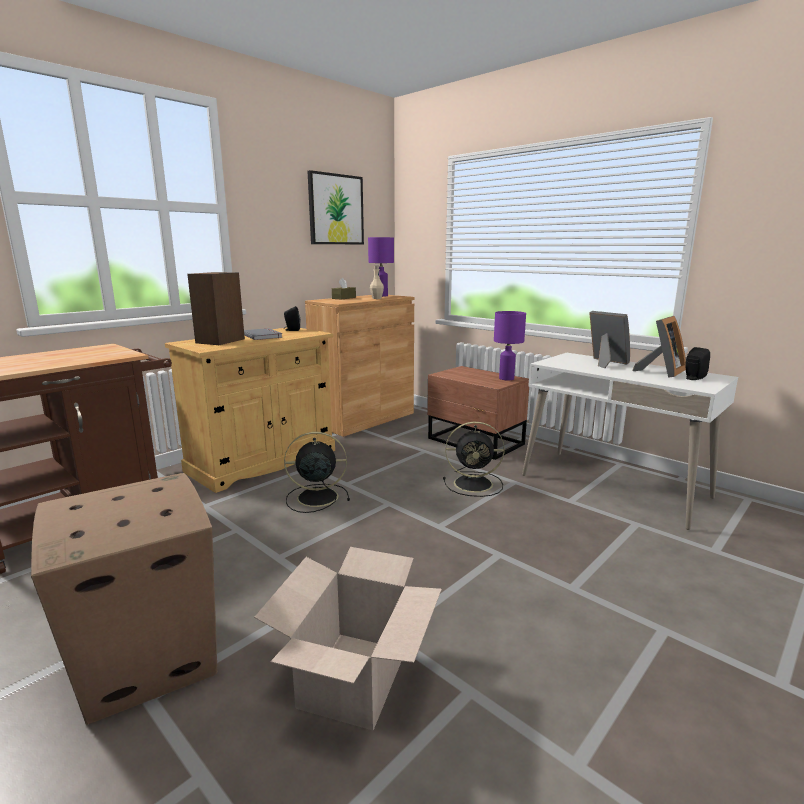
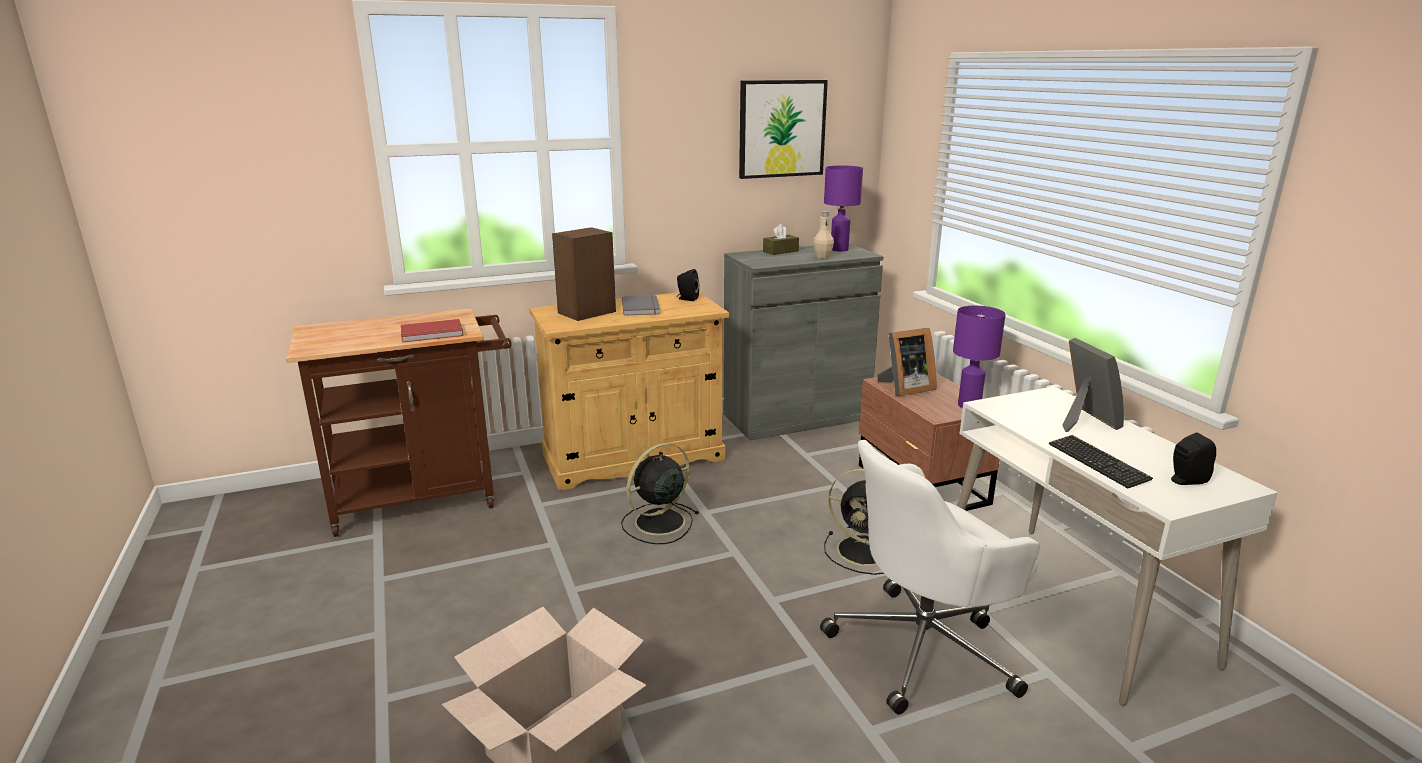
camera: 25 degrees right, 5 degrees up
cardboard box [31,473,218,725] -> none
black fan [284,432,350,513] -> black fan turned 60 degrees counterclockwise [621,443,699,544]
brown cabinet [305,295,414,437] -> grey cabinet [723,243,883,440]
picture frame [632,316,686,378] -> picture frame moved to [877,328,936,396]
none -> red book [401,319,463,342]
none -> white office chair [820,440,1040,715]
none -> keyboard [1049,435,1153,488]

